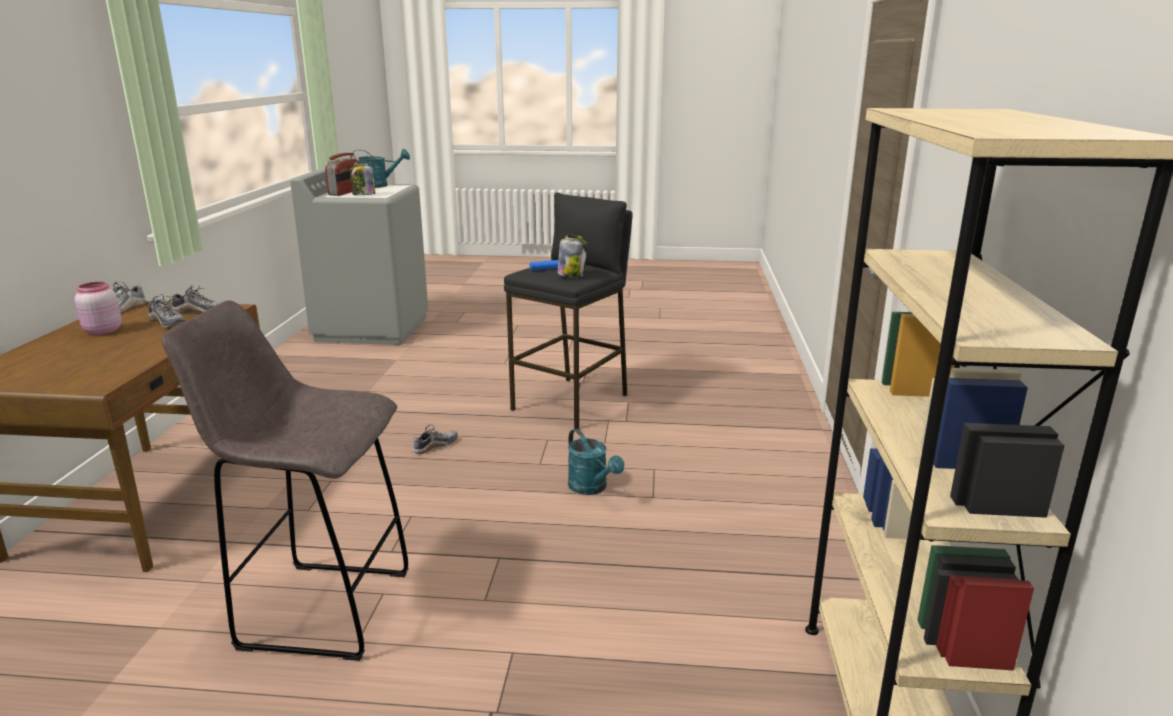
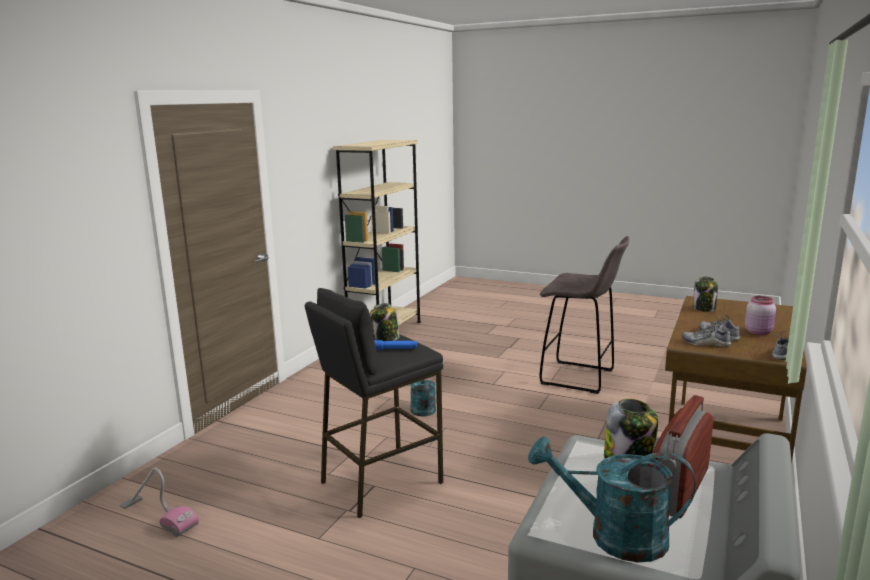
camera: 160 degrees left, 5 degrees down
shoe [413,424,458,454] -> none
none -> vacuum cleaner [120,467,199,537]
none -> jar [693,276,718,312]

